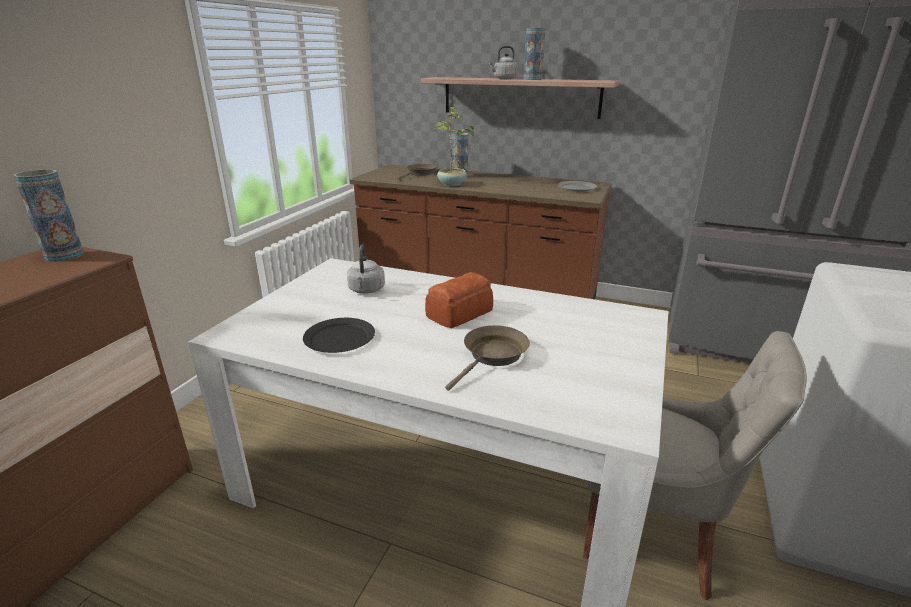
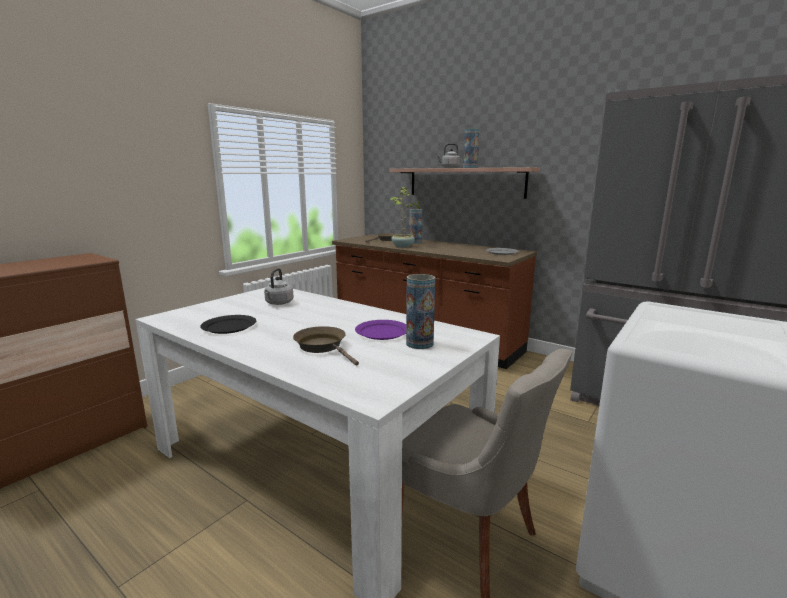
camera: 15 degrees right, 10 degrees down
vase [14,169,84,262] -> vase moved to [406,274,435,349]
bread [425,272,493,328] -> none
brown frying pan [445,325,530,391] -> brown frying pan turned 90 degrees counterclockwise [293,326,359,366]
none -> purple plate [355,320,406,340]

